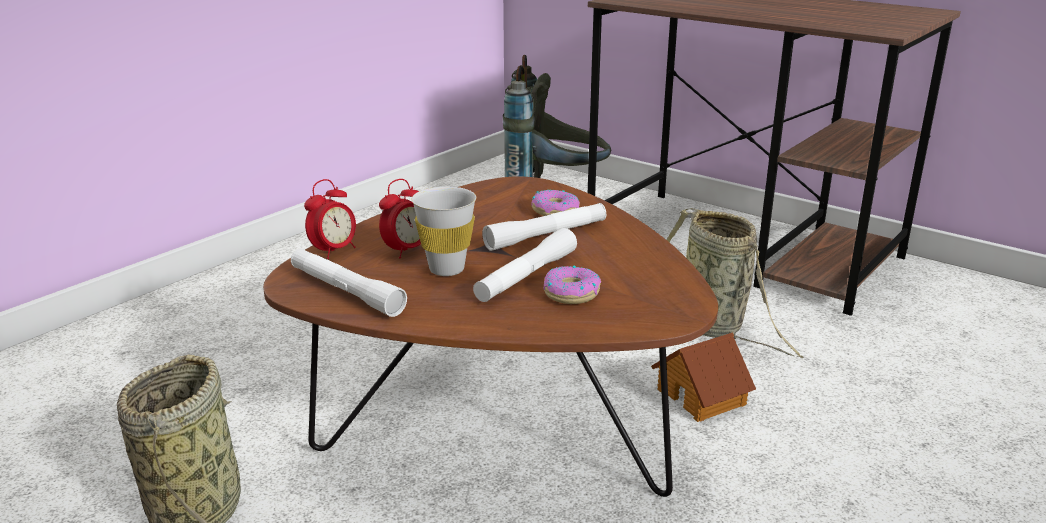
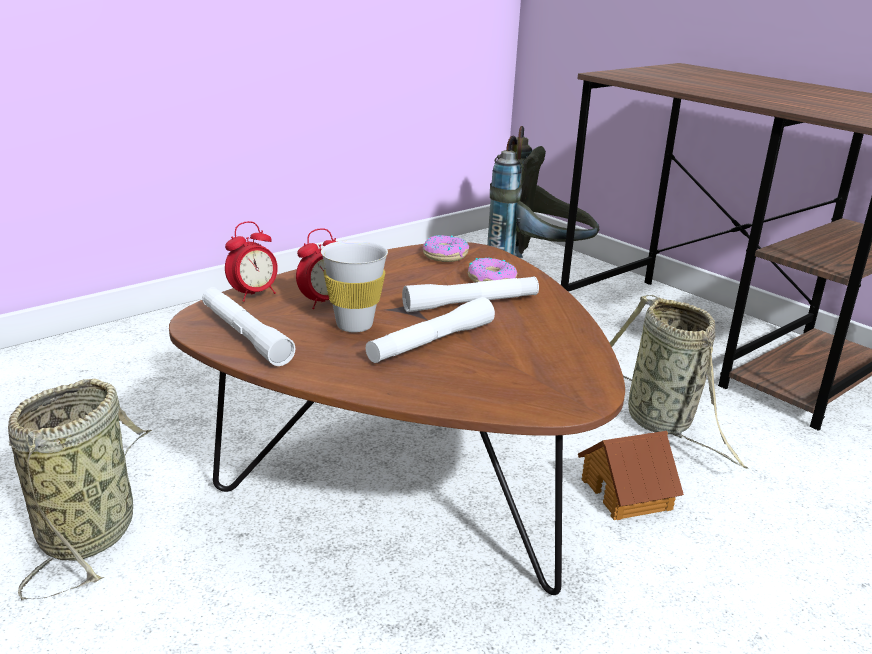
camera: 10 degrees right, 0 degrees up
donut [543,266,601,304] -> donut moved to [423,235,469,262]

